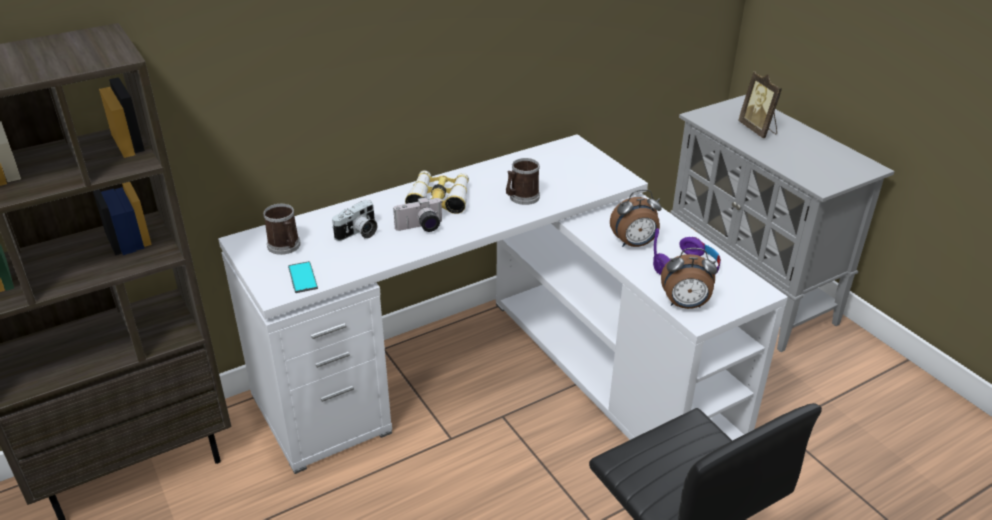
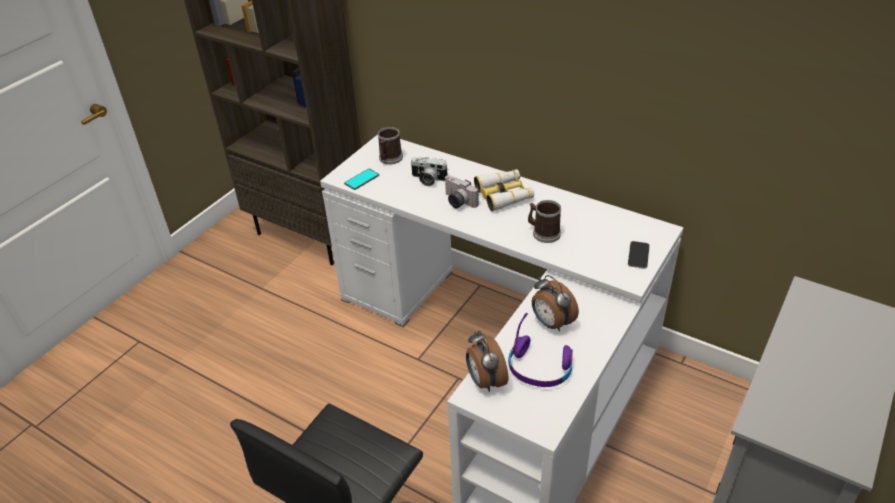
camera: 65 degrees right, 5 degrees up
picture frame [738,72,782,138] -> none
none -> phone [628,241,649,268]

